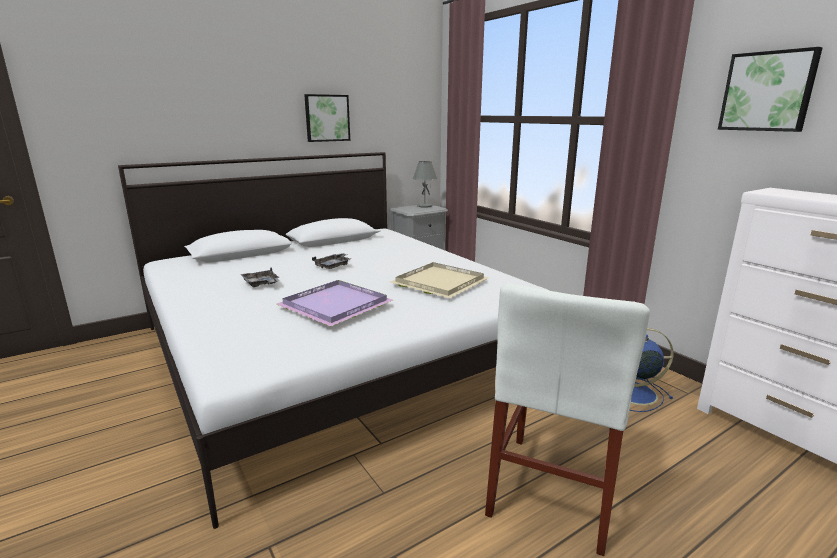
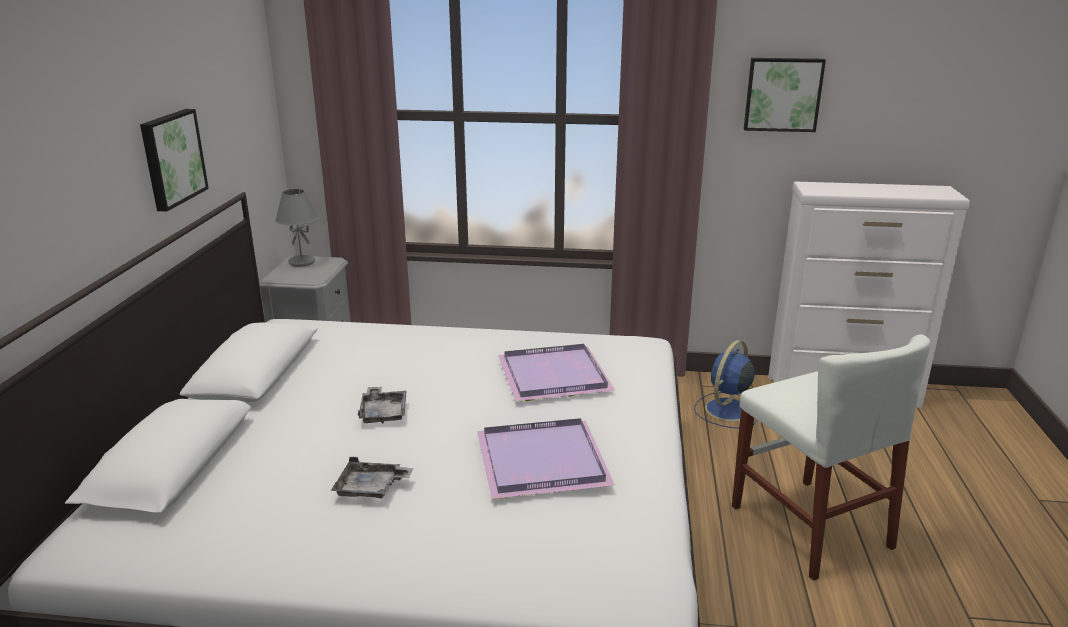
camera: 50 degrees left, 5 degrees up
beige tray [390,262,488,298] -> purple tray [498,344,615,401]

